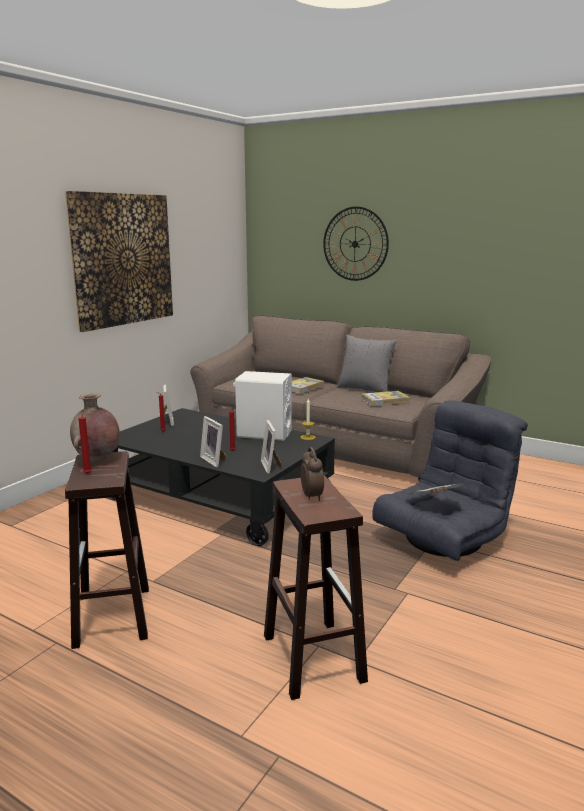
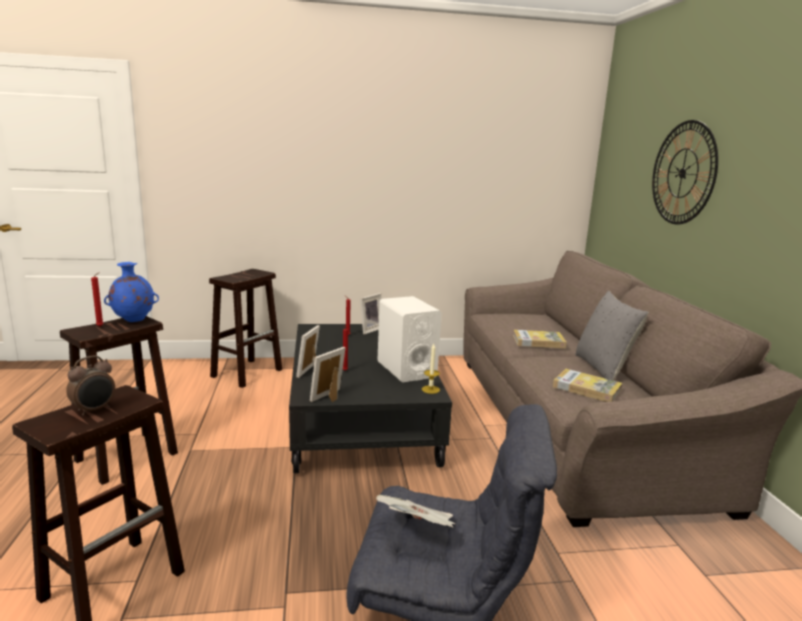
camera: 50 degrees right, 0 degrees up
picture [65,191,173,332] -> none
brown vase [70,393,120,462] -> blue vase [104,262,159,322]
none -> brown stool [209,269,282,388]

